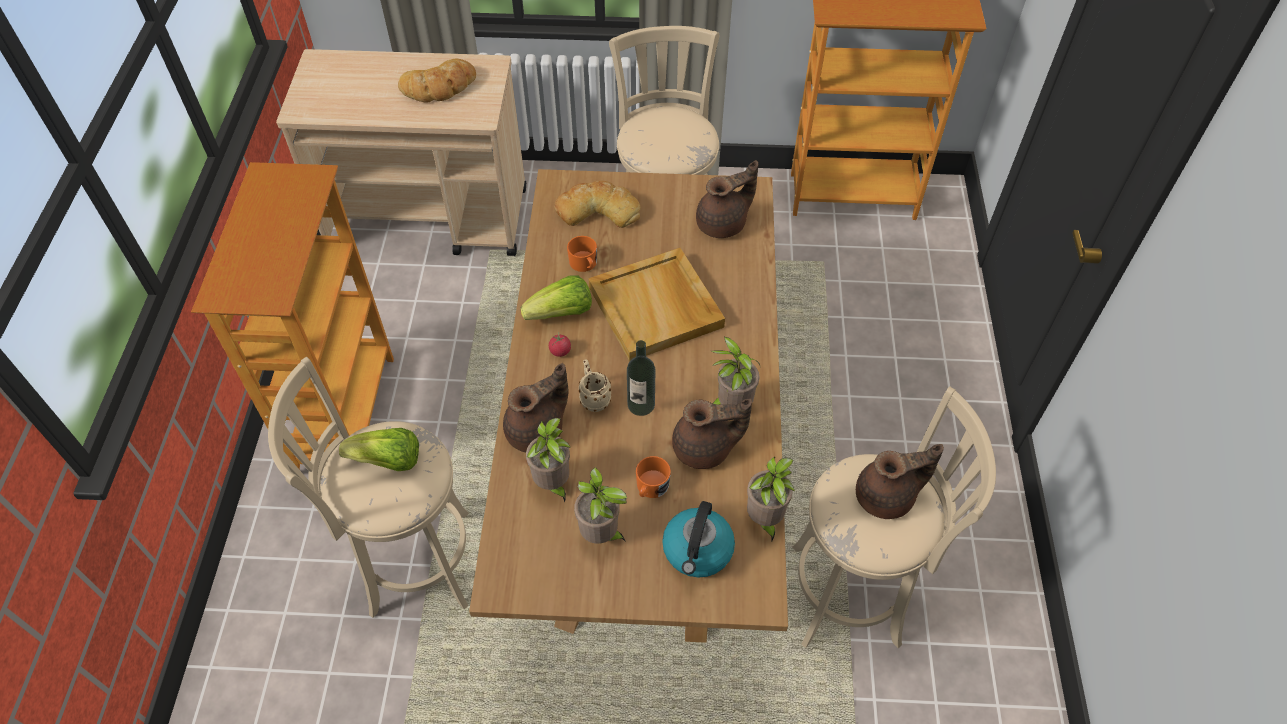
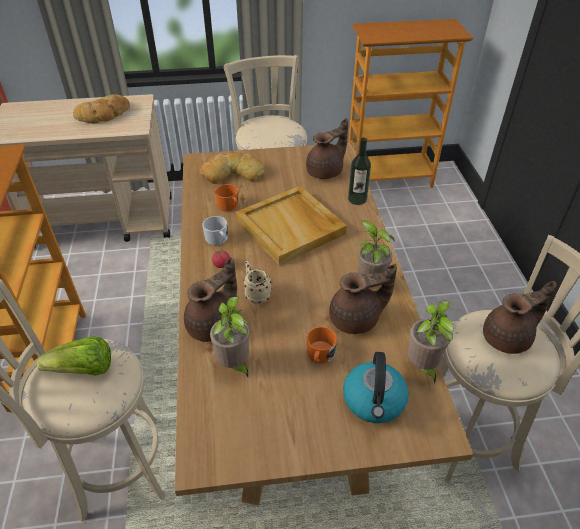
camera: 10 degrees left, 10 degrees down
lettuce [521,275,592,320] -> white mug [202,216,228,245]
potted plant [574,467,627,544] -> none
bottle [627,340,655,416] -> bottle moved to [348,137,371,205]

